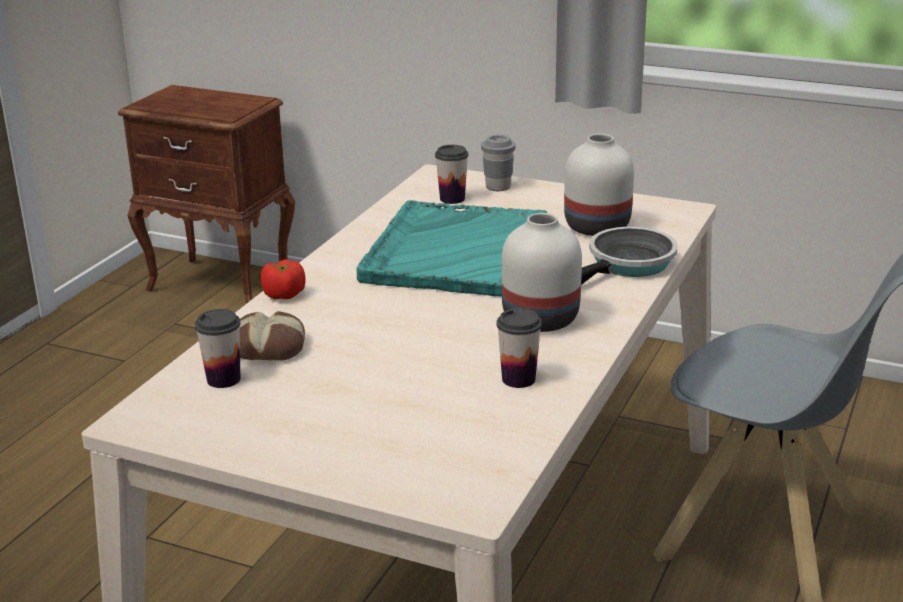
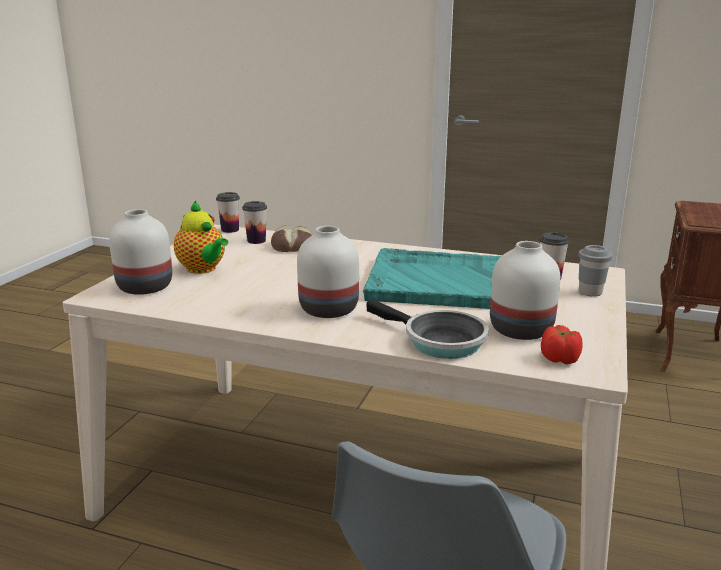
camera: 85 degrees right, 5 degrees down
tomato [261,259,306,299] -> tomato moved to [541,325,582,364]
cup [497,308,542,388] -> cup moved to [216,192,240,233]
none -> white vase [109,209,172,295]
none -> teapot [174,201,228,274]

